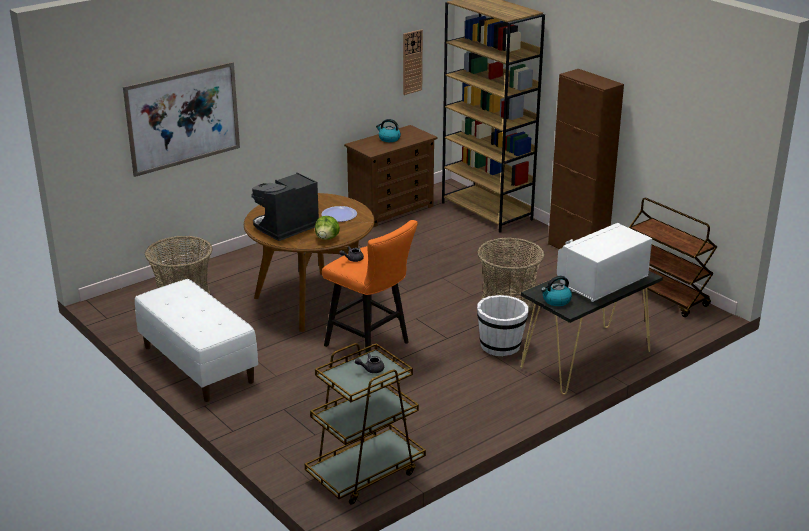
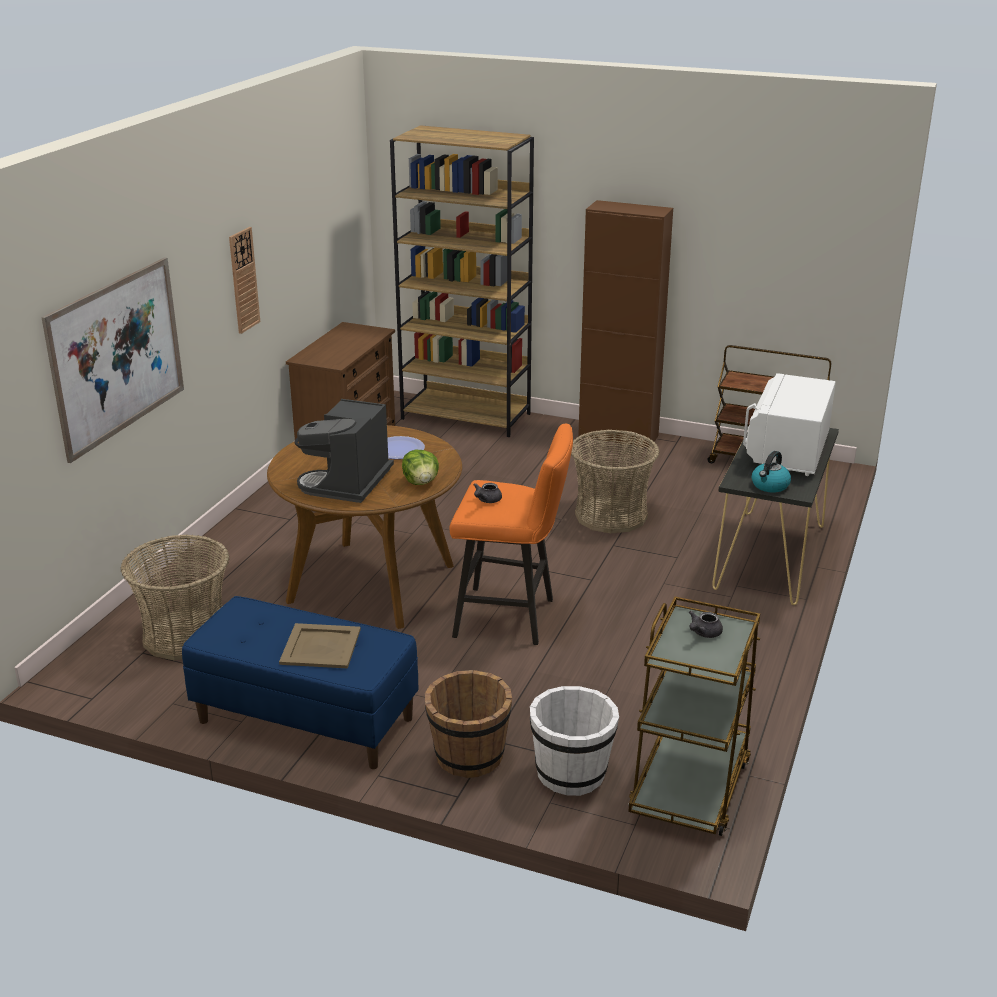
camera: 30 degrees left, 0 degrees up
white bench [135,279,258,402] -> blue bench [182,596,418,769]
kettle [376,119,401,142] -> none
wall clock [403,29,423,95] -> wall clock moved to [229,227,260,334]
white bucket [477,295,529,356] -> white bucket moved to [530,686,619,796]
none -> beige tray [279,623,361,669]
none -> brown bucket [425,670,512,778]

